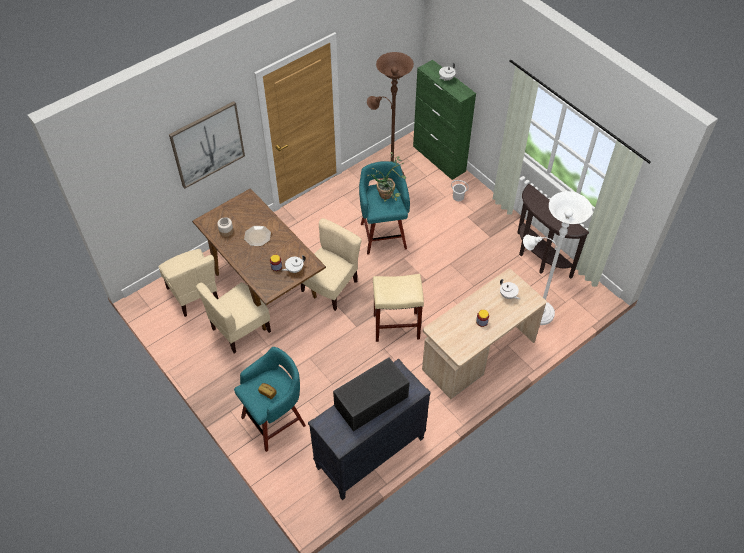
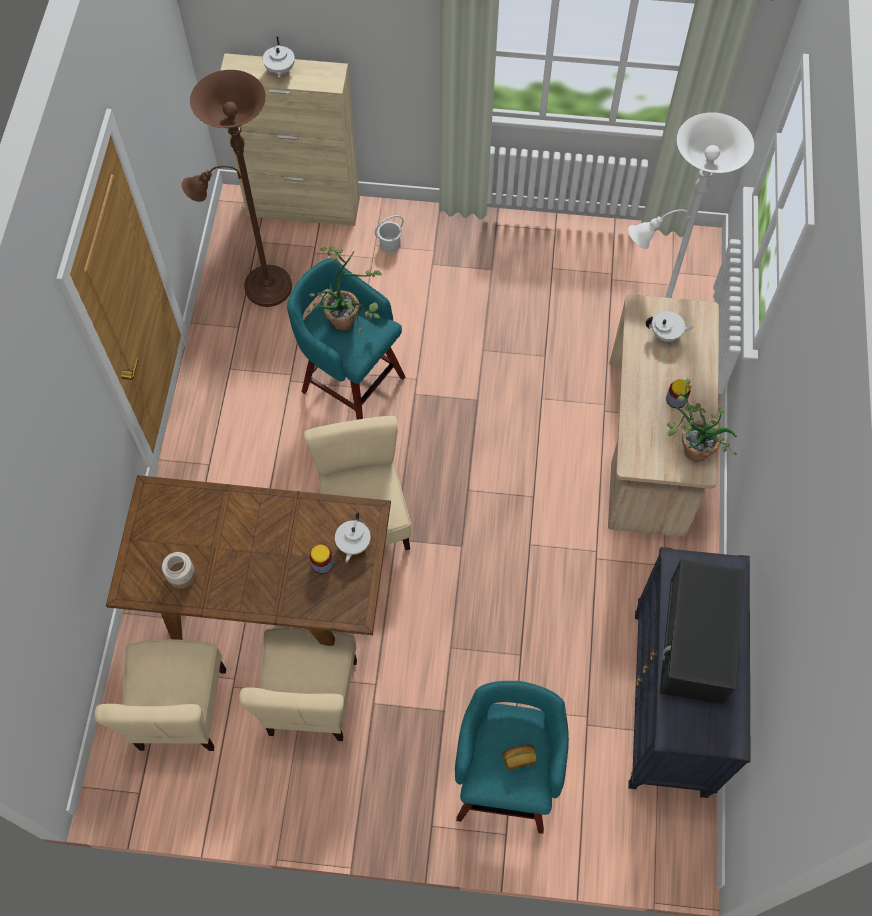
camera: 45 degrees left, 10 degrees up
beige chair [158,249,219,317] -> beige chair turned 75 degrees clockwise [95,639,226,751]
picture [169,101,245,189] -> none
plate [244,226,271,246] -> none
beige stool [373,274,424,342] -> none
green cabinet [413,60,476,180] -> beige cabinet [220,53,360,226]
brown console table [517,184,589,279] -> none
none -> potted plant [667,379,737,462]

